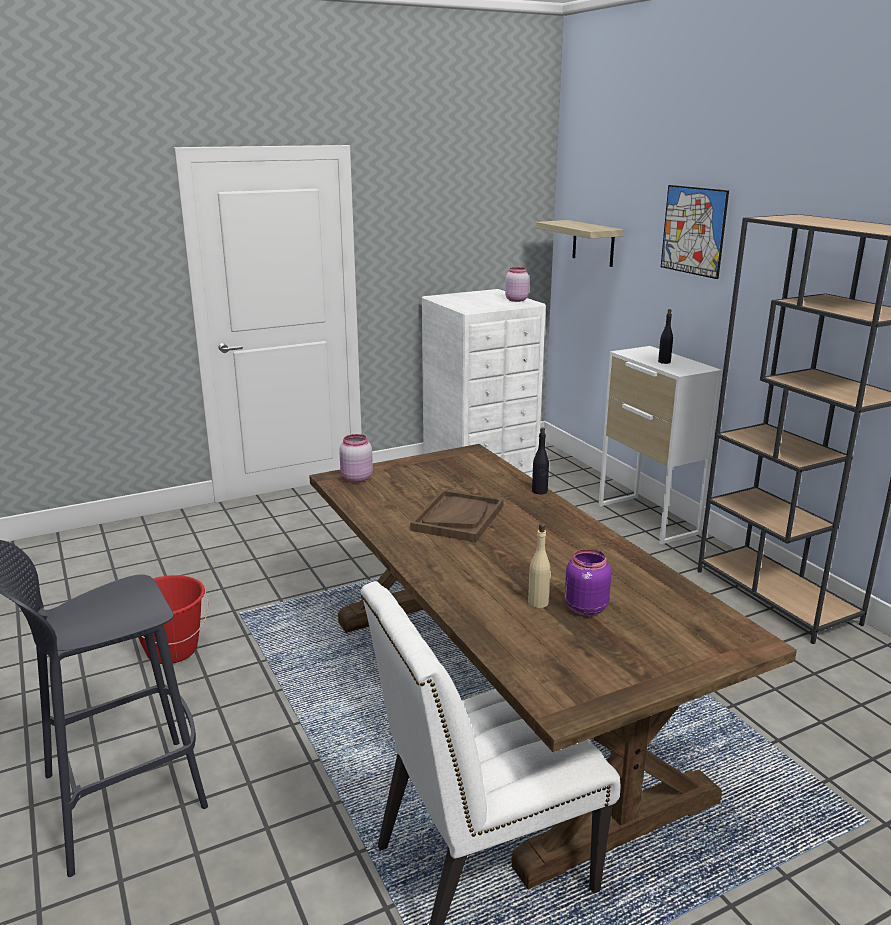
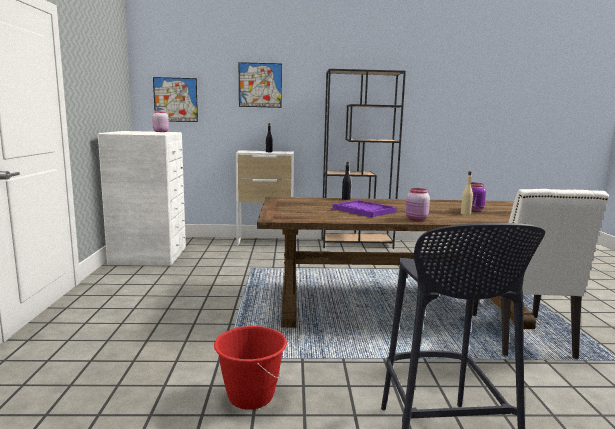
camera: 65 degrees left, 10 degrees down
pink jar [339,434,373,483] -> pink jar moved to [406,188,430,221]
brown tray [410,489,504,542] -> purple tray [332,200,396,217]
shelf [536,220,624,267] -> picture [153,77,198,122]

